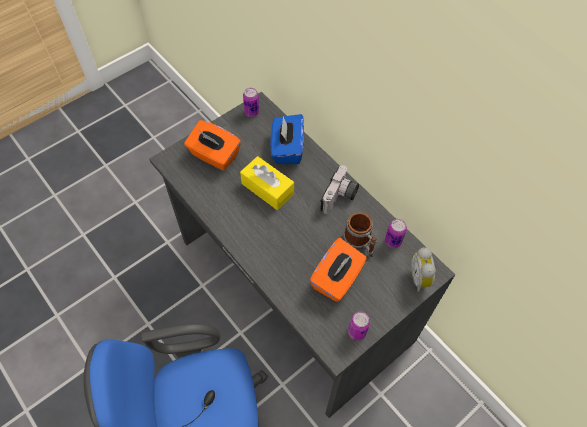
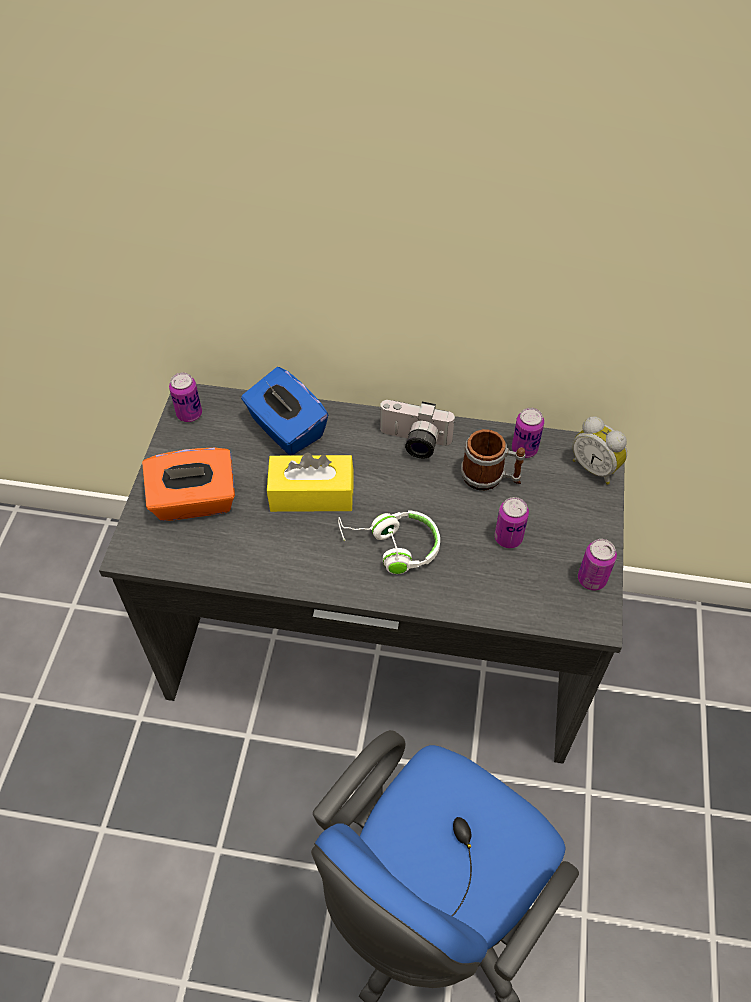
camera: 40 degrees left, 5 degrees down
orange tissue box [309,238,367,302] -> can [494,497,529,548]
camera [320,165,359,214] -> camera turned 120 degrees clockwise [379,400,455,458]
none -> white headphones [338,510,440,574]

